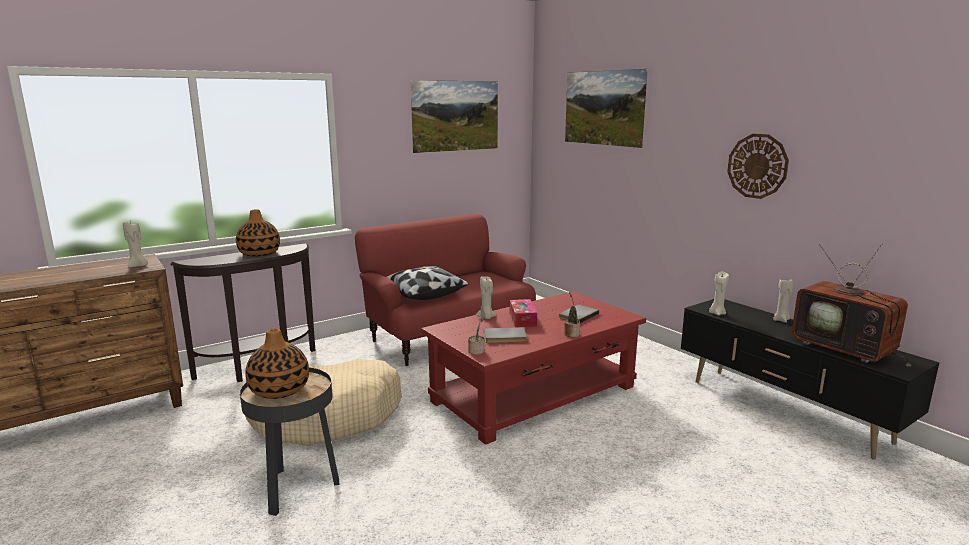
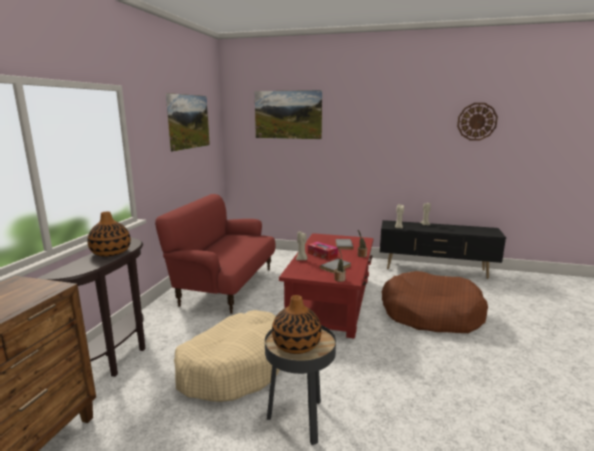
camera: 40 degrees left, 0 degrees up
beige candle [123,220,148,268] -> none
pillow [387,266,469,300] -> none
wall clock [727,134,789,199] -> wall clock moved to [457,103,498,141]
television [792,243,911,366] -> none
none -> brown dog bed [381,271,488,333]

